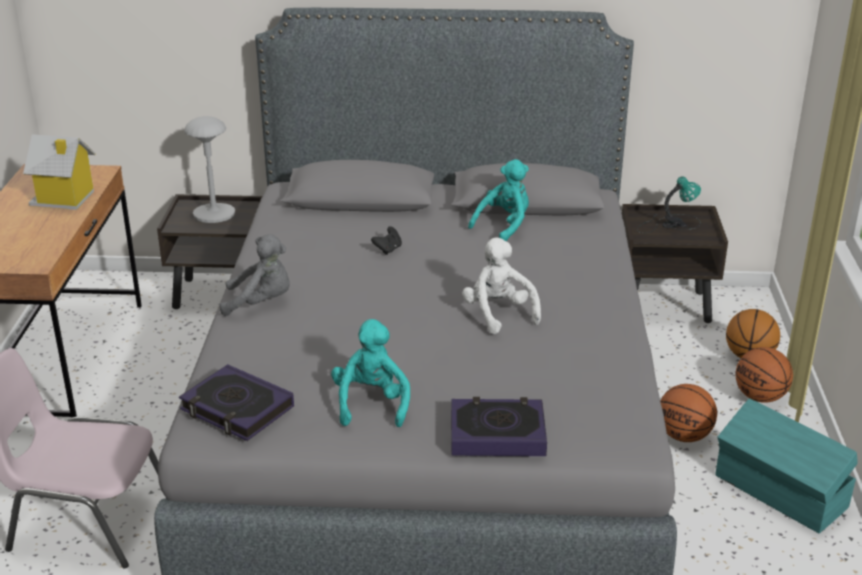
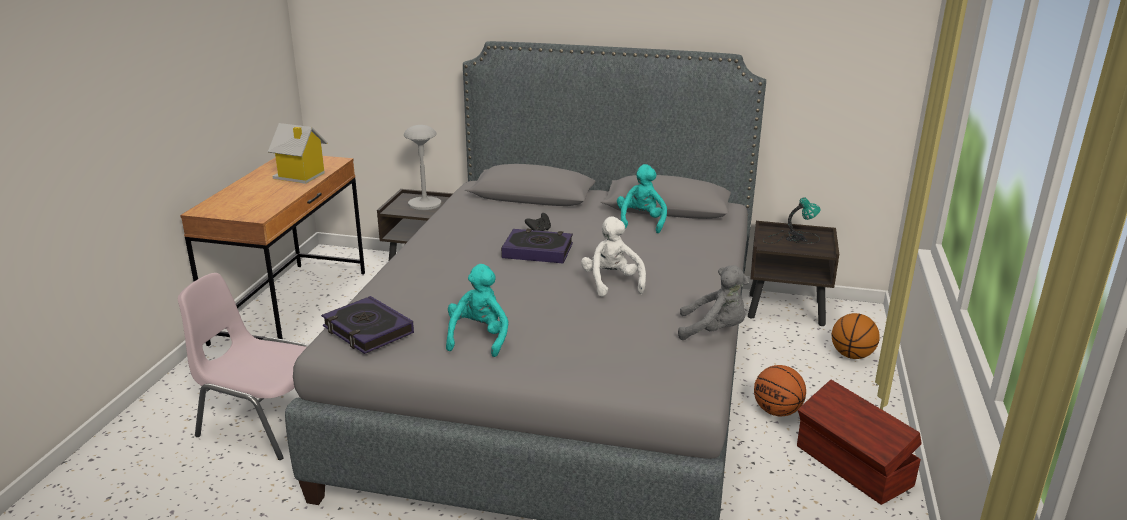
camera: 10 degrees right, 5 degrees down
grey plush toy [220,234,290,316] -> grey plush toy moved to [678,265,749,340]
book [451,397,547,456] -> book moved to [501,229,573,263]
turquoise plush toy [468,159,529,241] -> turquoise plush toy turned 45 degrees counterclockwise [617,164,667,233]
turquoise storage box [715,398,858,533] -> brown storage box [797,380,922,505]
basketball [735,347,793,403] -> none

